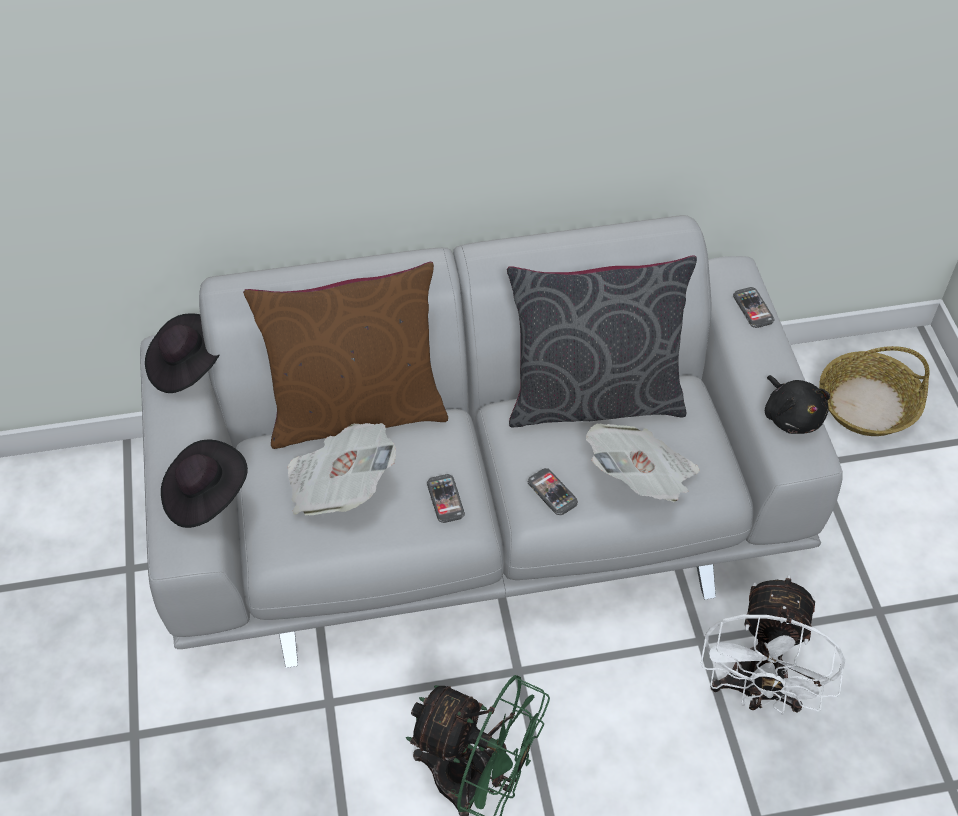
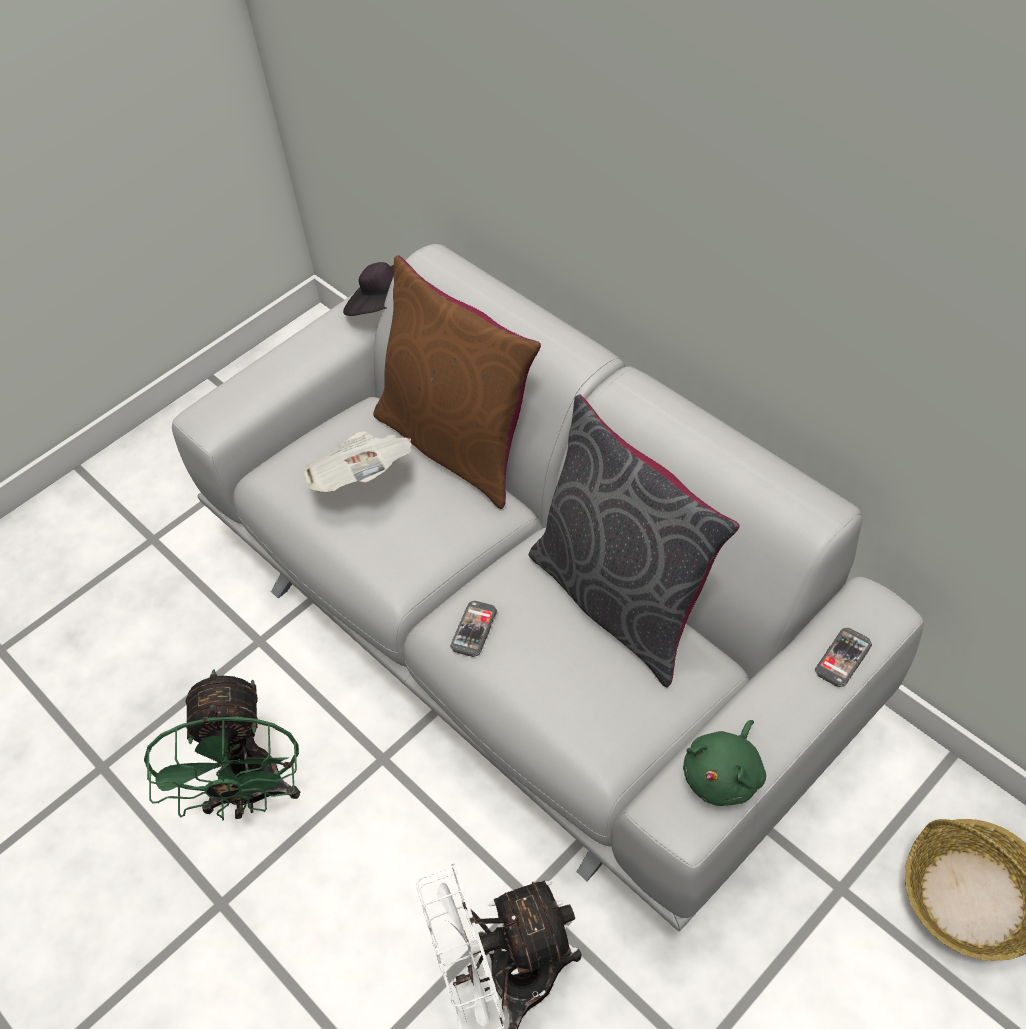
camera: 60 degrees right, 0 degrees up
black hat [161,440,248,528] -> none
phone [427,474,465,523] -> none
newspaper [586,424,699,502] -> none
black plush toy [765,375,830,434] -> green plush toy [683,720,766,806]

